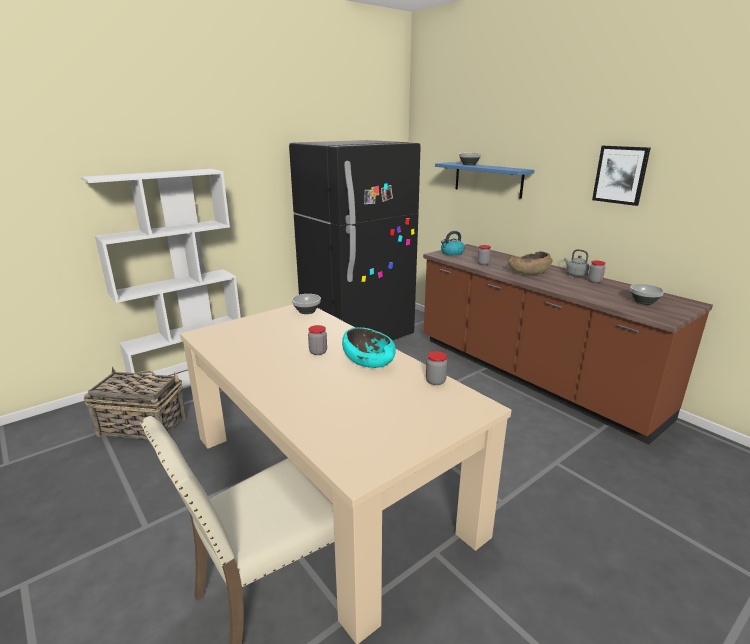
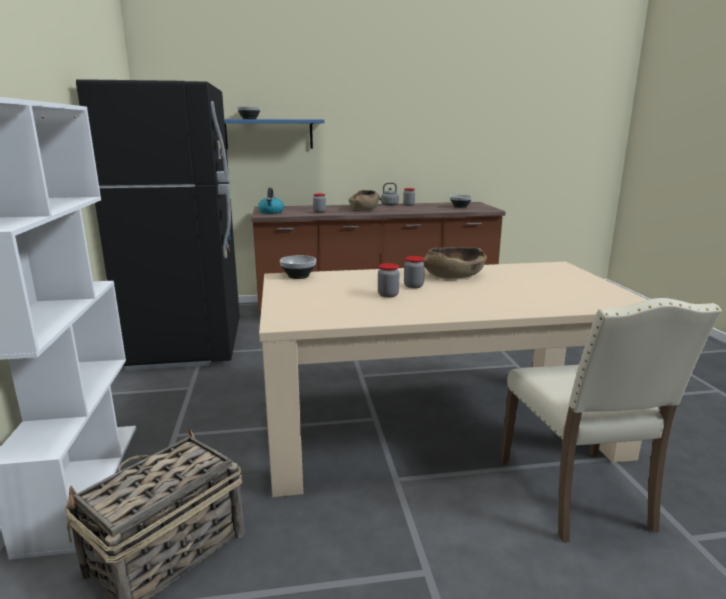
camera: 60 degrees left, 5 degrees down
turquoise bowl [342,328,396,368] -> brown bowl [423,247,487,279]
jar [426,351,447,385] -> jar moved to [378,263,400,298]
picture [592,146,651,206] -> none

